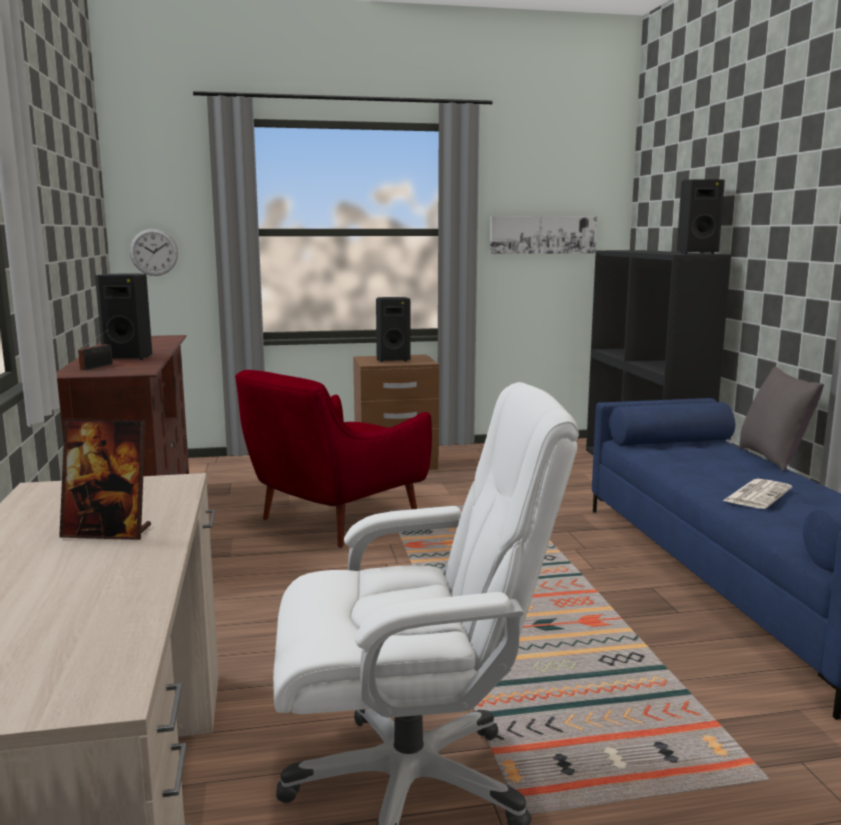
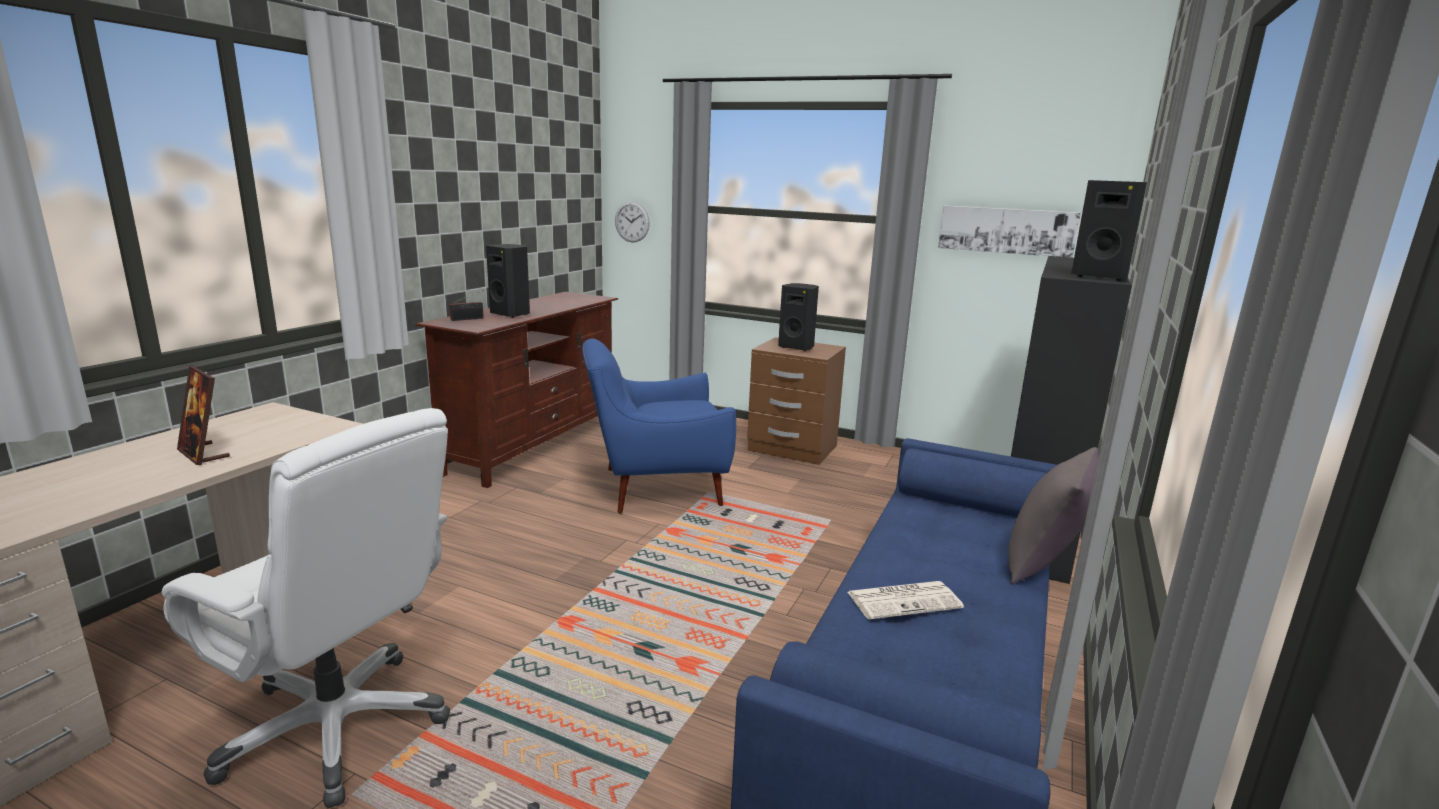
camera: 35 degrees right, 5 degrees up
red armchair [235,370,432,548] -> blue armchair [582,338,736,514]

